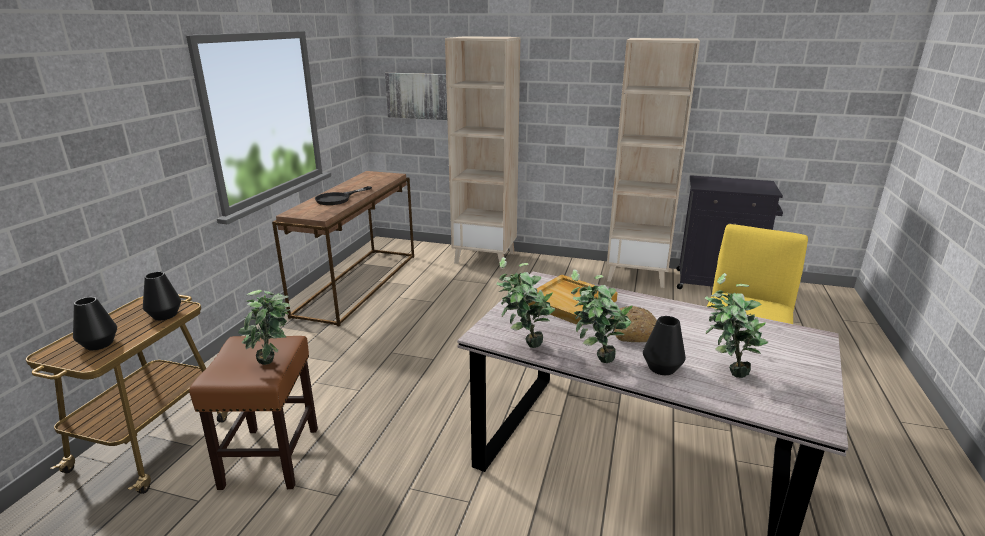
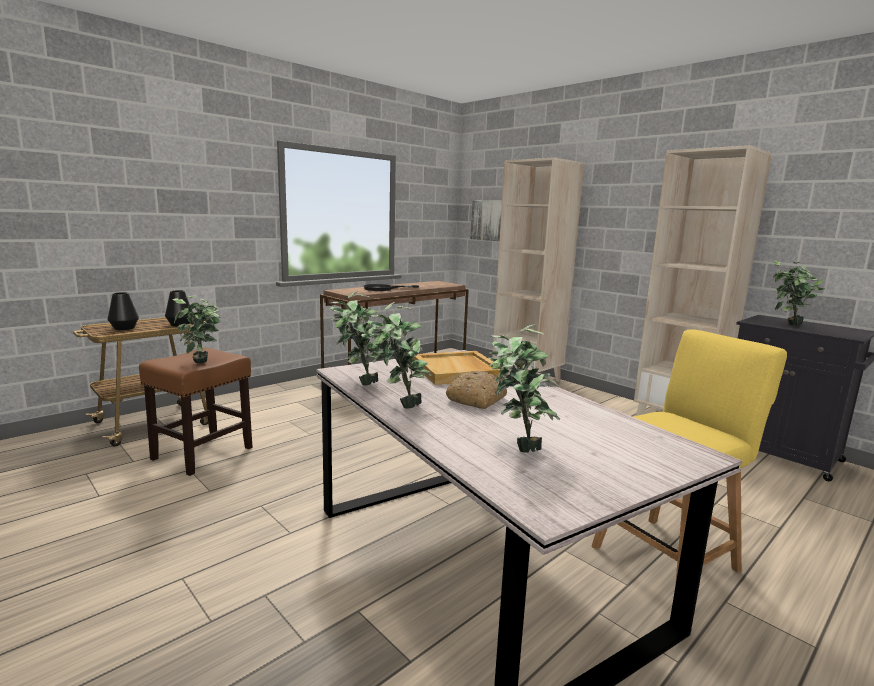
camera: 30 degrees right, 10 degrees down
black vase [643,316,686,375] -> none
none -> potted plant [773,261,824,325]

